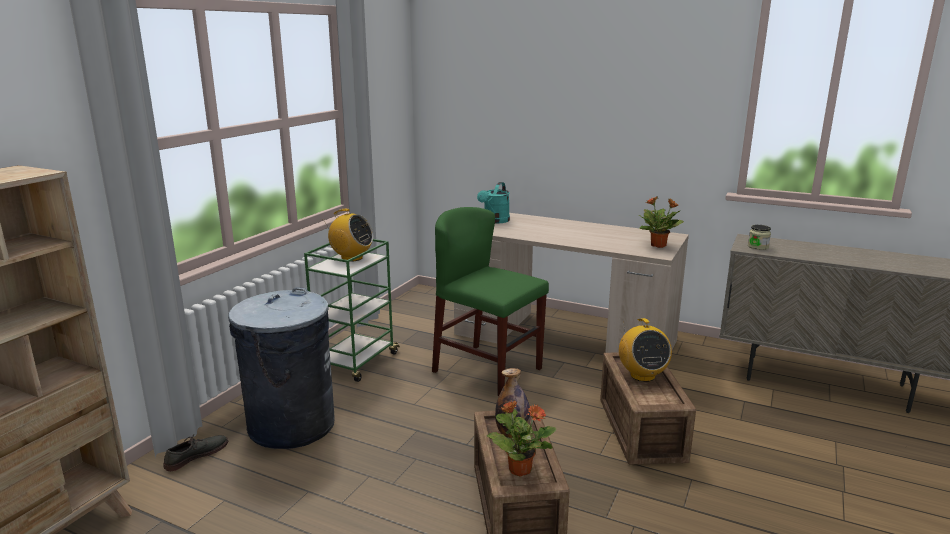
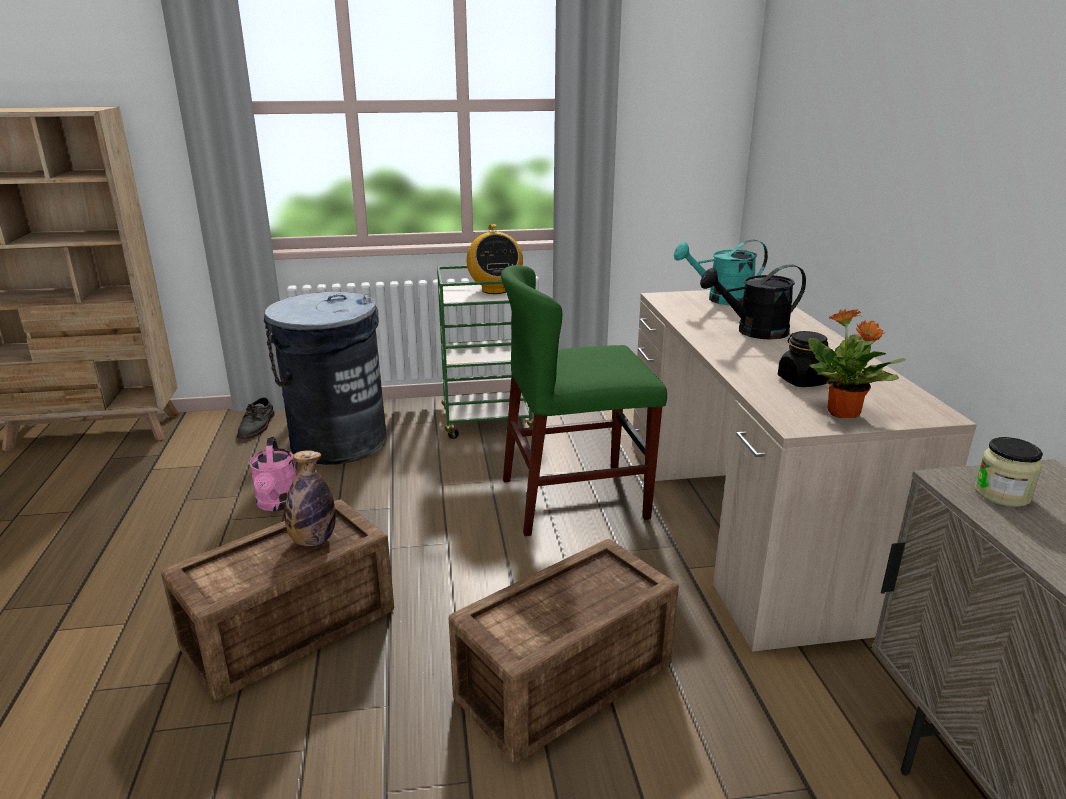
camera: 55 degrees right, 5 degrees up
grey shoe [164,435,228,471] -> grey shoe turned 90 degrees clockwise [237,397,275,439]
green chair [432,207,549,397] -> green chair turned 105 degrees counterclockwise [501,265,667,536]
potted plant [487,401,557,477] -> none
radio [619,318,672,382] -> none
none -> pink watering can [249,437,296,511]
none -> black watering can [700,264,806,340]
none -> black jar [778,331,830,387]

